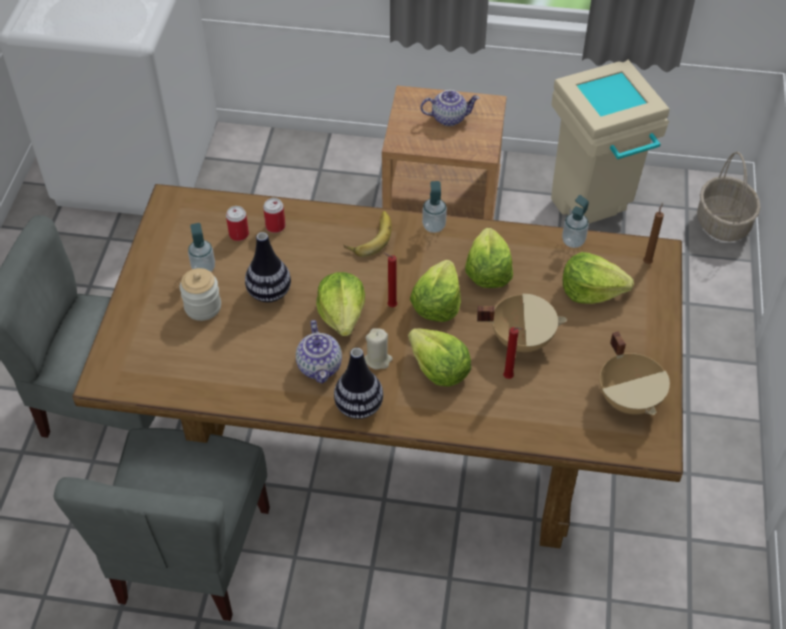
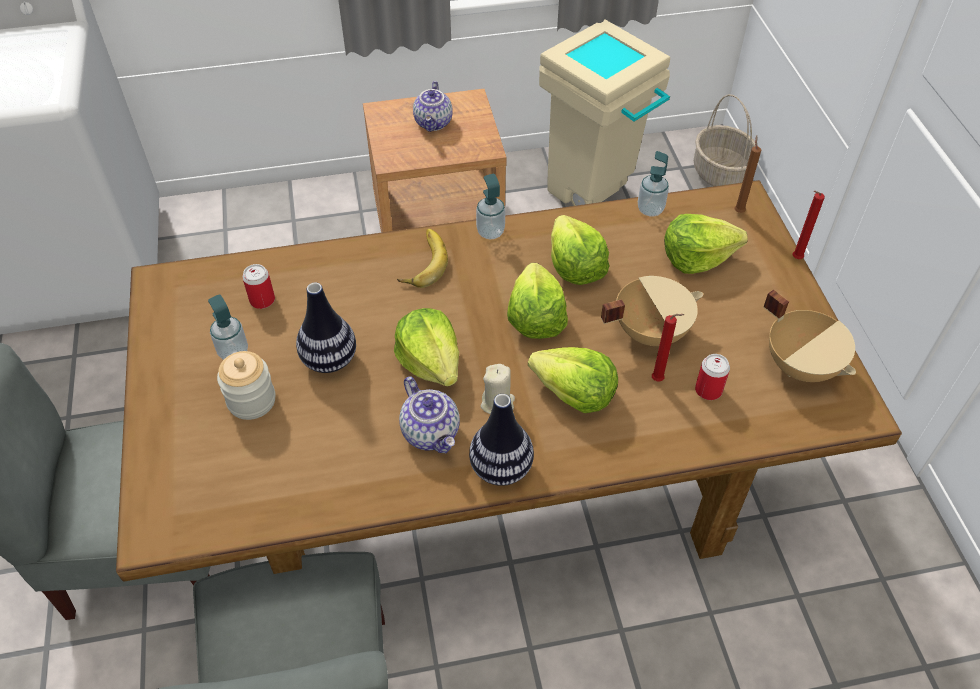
camera: 20 degrees left, 0 degrees up
can [263,198,285,233] -> can moved to [695,354,730,400]
red candle [383,253,397,307] -> red candle moved to [792,191,825,259]
teapot [420,90,480,126] -> teapot turned 120 degrees clockwise [413,81,453,132]

